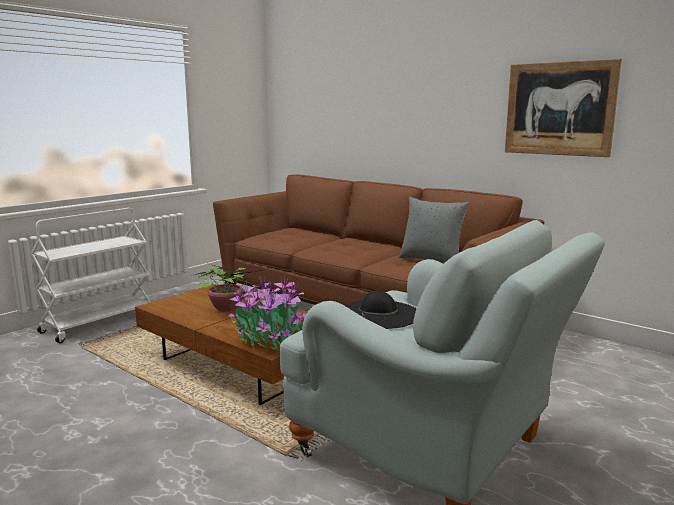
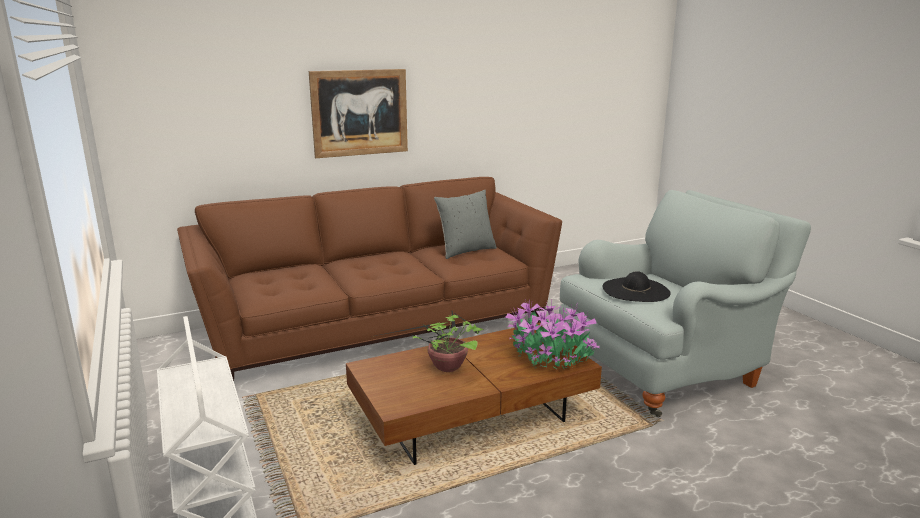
camera: 65 degrees left, 5 degrees up
picture [505,59,622,157] -> picture moved to [309,69,408,158]

